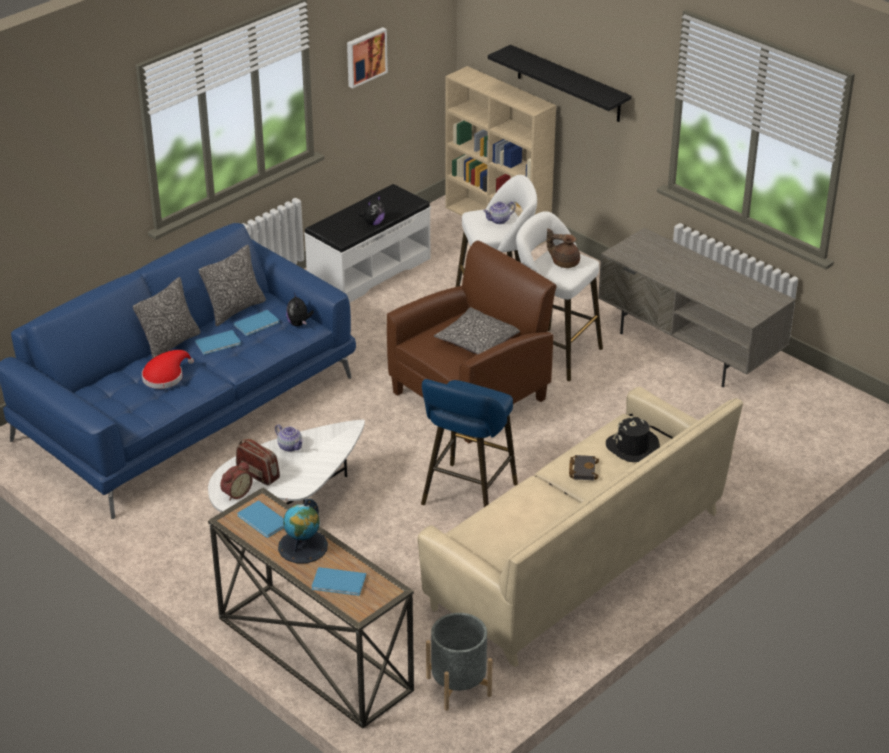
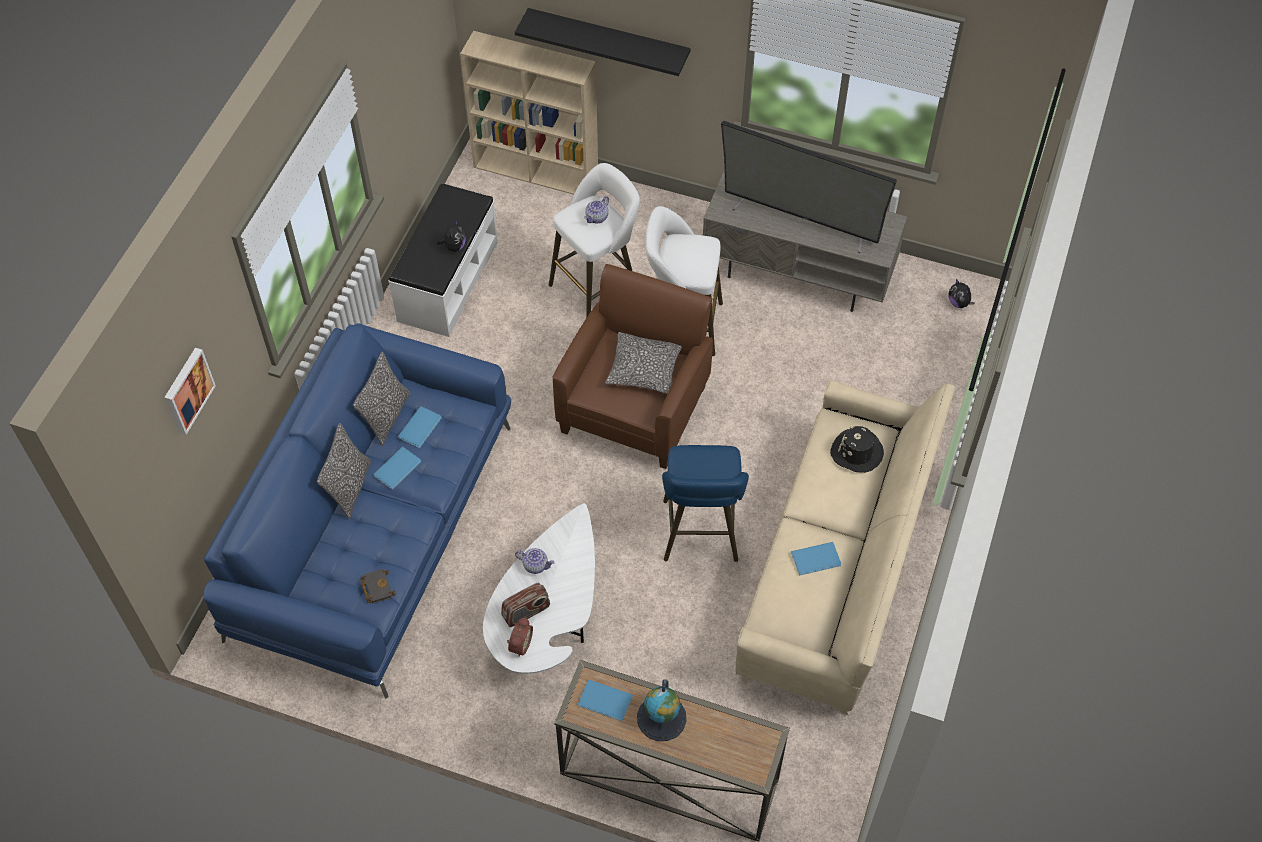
camera: 25 degrees left, 20 degrees up
red hat [142,350,194,389] -> none
radio [236,438,280,486] -> radio turned 135 degrees clockwise [501,583,550,627]
plush toy [286,292,314,326] -> plush toy moved to [948,279,974,308]
blue book [311,567,366,596] -> blue book moved to [791,542,841,575]
picture [347,27,388,88] -> picture moved to [164,348,216,435]
grey planter [426,613,492,711] -> none
brown teapot [547,228,580,268] -> none
black book [569,455,599,480] -> black book moved to [360,568,396,604]
none -> television [721,120,897,253]

